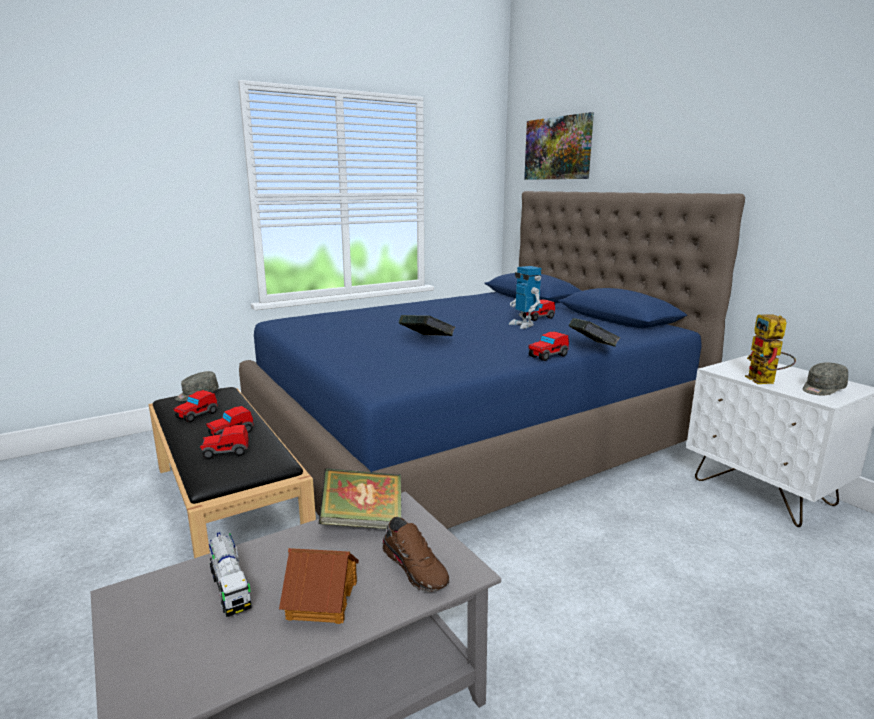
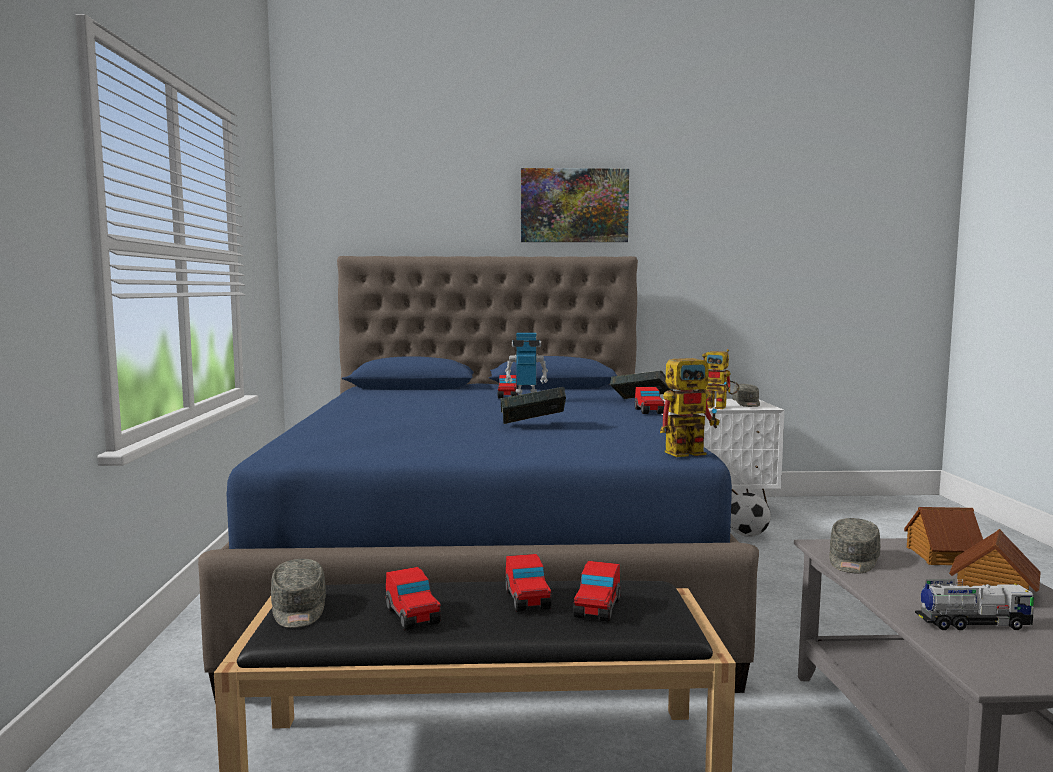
camera: 60 degrees left, 10 degrees down
book [319,468,401,529] -> grey cap [829,518,881,574]
brown shoe [382,517,449,592] -> toy house [904,507,983,565]
picture [524,112,594,180] -> picture moved to [521,168,629,242]
none -> toy robot [660,354,720,457]
none -> football [731,493,771,537]

